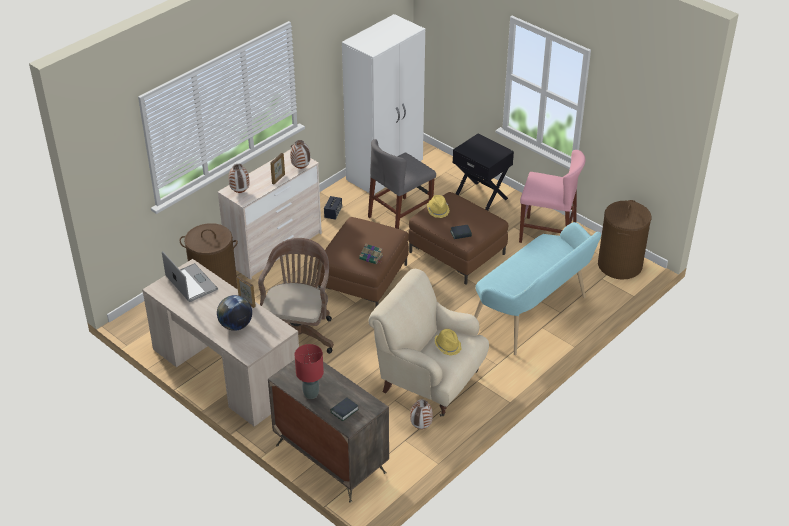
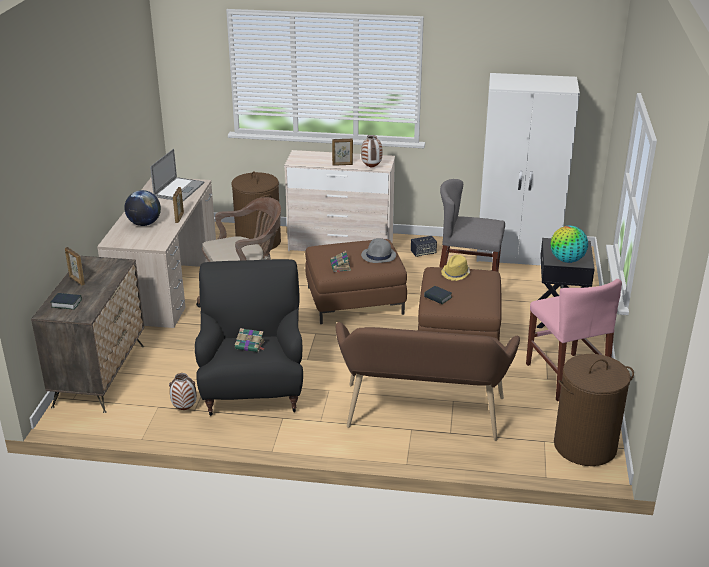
camera: 55 degrees right, 10 degrees down
vase [229,164,250,193] -> none
red table lamp [295,344,324,399] -> picture frame [65,247,85,286]
beige armchair [369,269,489,416] -> black armchair [195,259,303,416]
yellow hat [435,329,461,356] -> book [235,328,265,352]
turquoise bench [474,222,601,355] -> brown bench [336,322,520,441]
none -> grey hat [361,238,396,263]
none -> globe [551,226,588,263]

